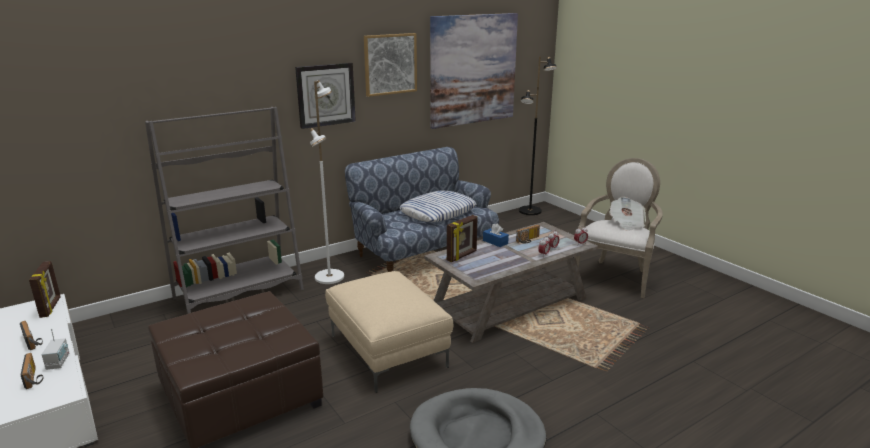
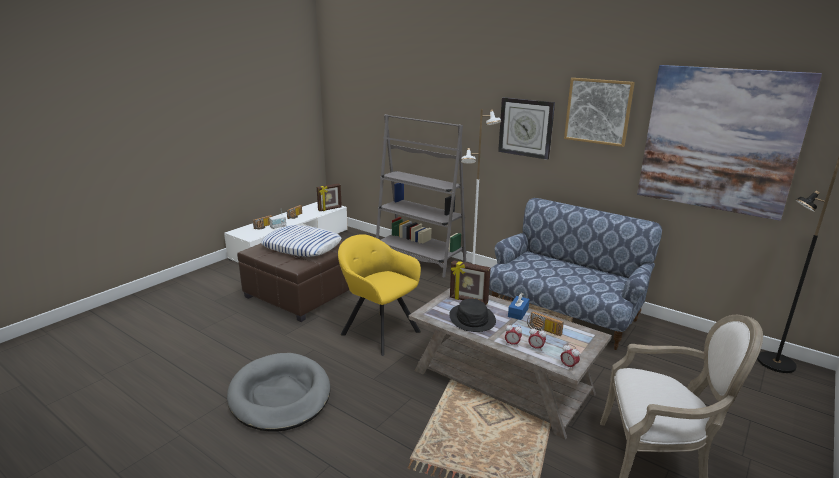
camera: 70 degrees right, 0 degrees up
beige ottoman [325,271,453,393] -> yellow armchair [338,234,421,356]
pillow [399,190,476,222] -> pillow moved to [261,225,341,257]
newspaper [609,197,646,231] -> none
none -> black hat [449,299,496,332]

